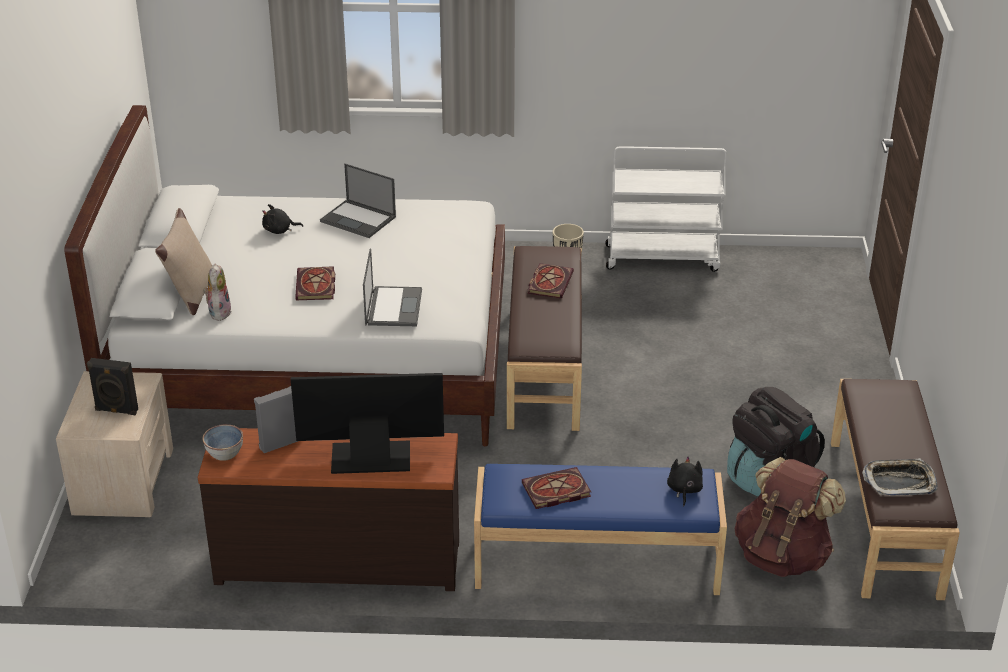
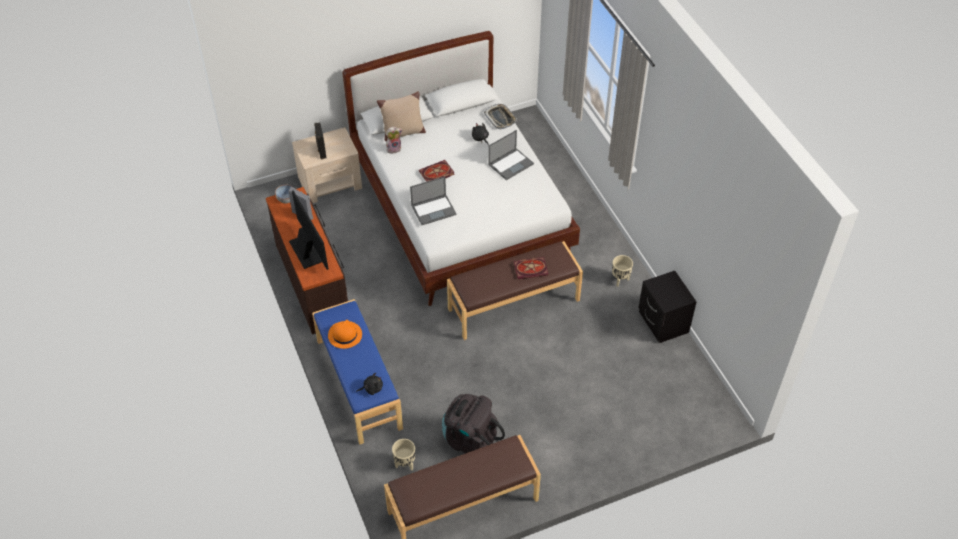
camera: 65 degrees right, 15 degrees up
laptop [320,164,396,238] -> laptop turned 135 degrees counterclockwise [488,130,534,180]
book [522,467,591,509] -> orange hat [328,320,362,349]
white cart [605,146,727,272] -> black nightstand [638,271,696,343]
brown backpack [735,457,846,577] -> beige planter [392,439,415,471]
tray [862,458,938,496] -> tray moved to [484,104,517,129]

